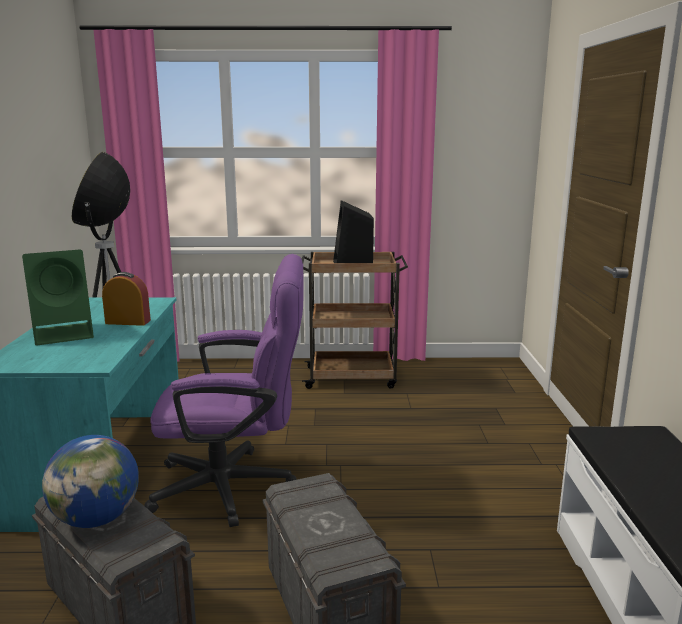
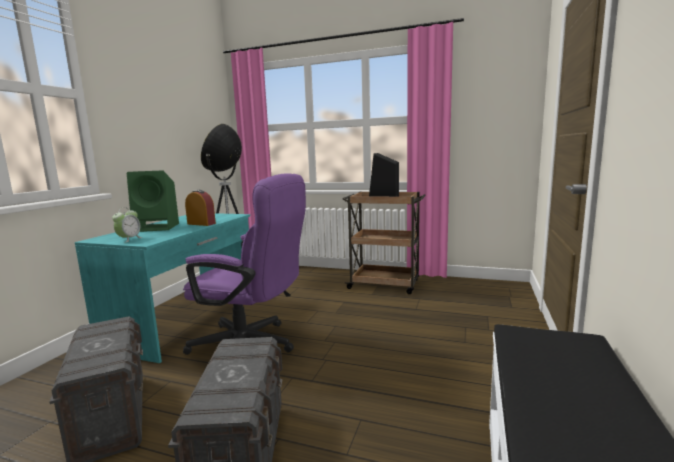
camera: 20 degrees right, 5 degrees down
globe [42,435,139,528] -> none
none -> alarm clock [112,207,143,243]

